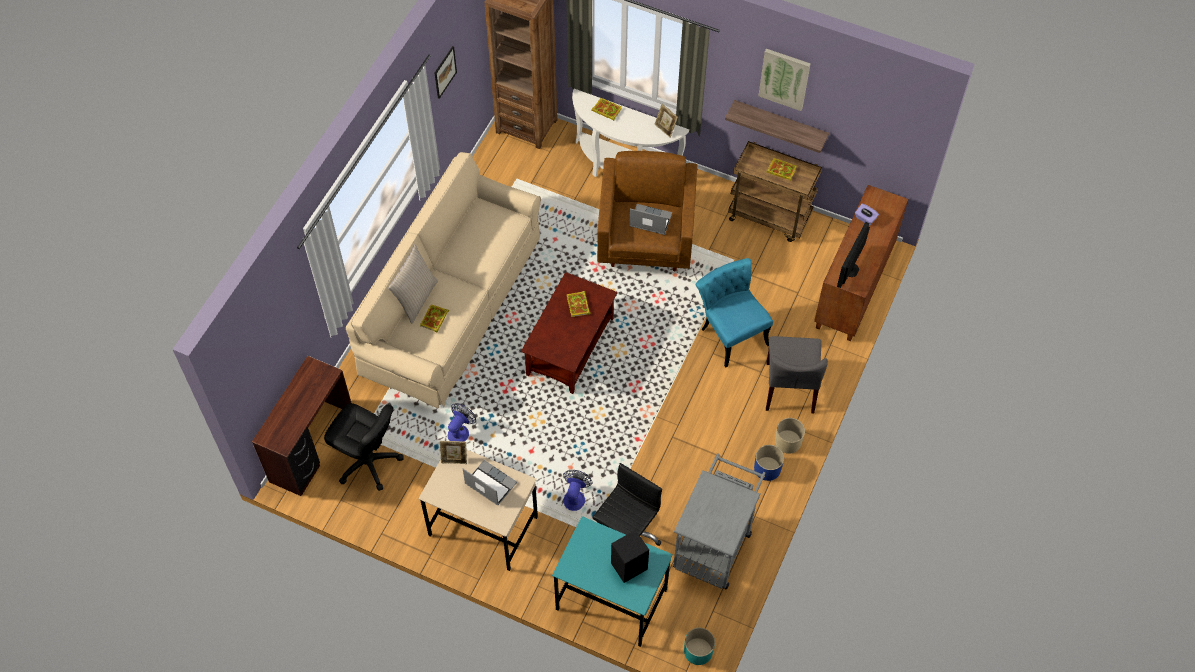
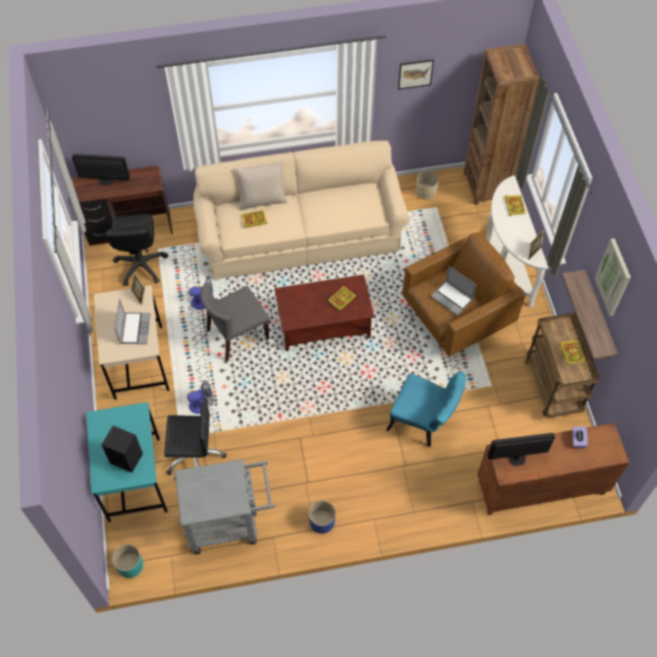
camera: 55 degrees right, 0 degrees up
laptop [629,204,672,235] -> laptop turned 150 degrees clockwise [431,266,476,316]
turquoise chair [696,258,773,367] -> turquoise chair turned 90 degrees clockwise [386,372,466,447]
grey chair [766,336,828,413] -> grey chair moved to [200,283,270,361]
beige planter [775,418,805,454] -> beige planter moved to [416,171,439,200]
none -> monitor [72,154,130,185]

